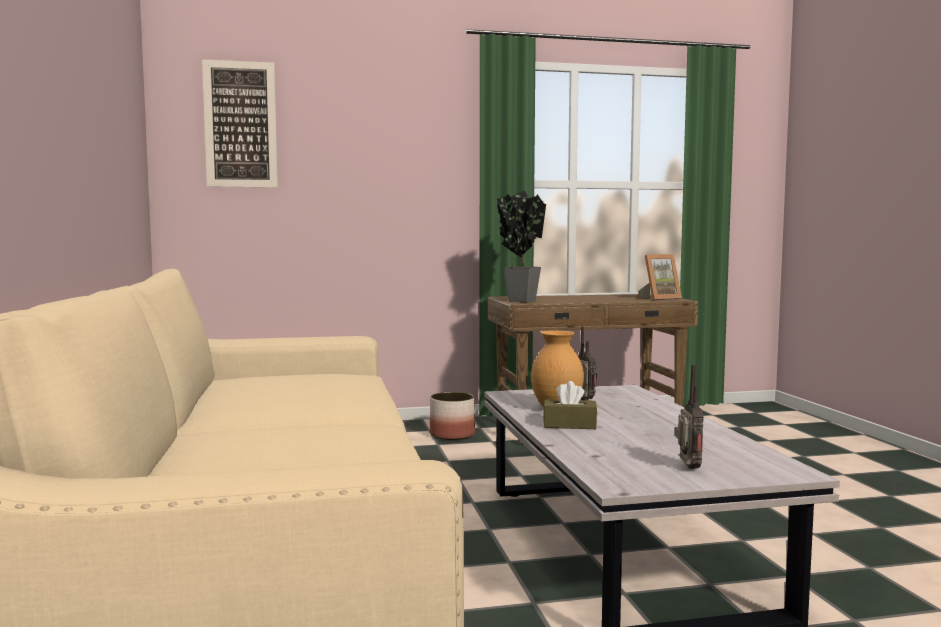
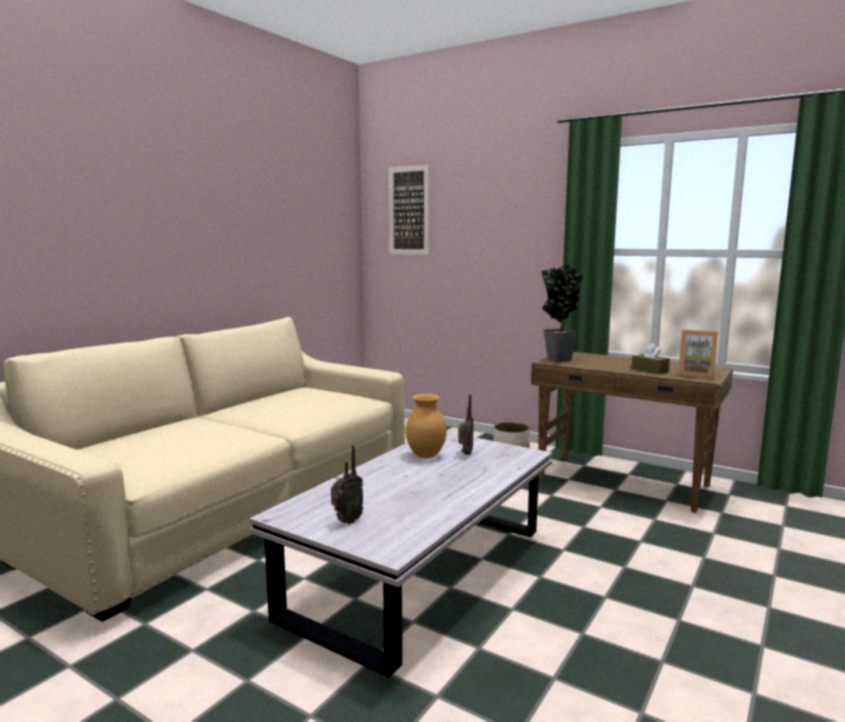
camera: 45 degrees right, 5 degrees up
brown tissue box [543,381,597,429] -> brown tissue box moved to [631,343,670,374]

